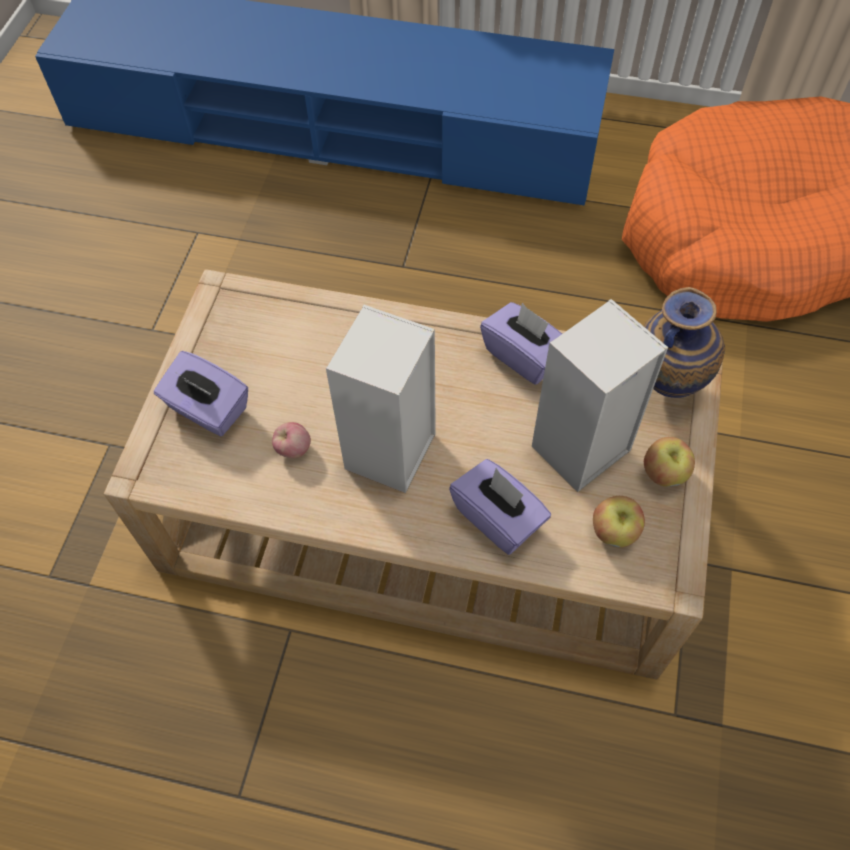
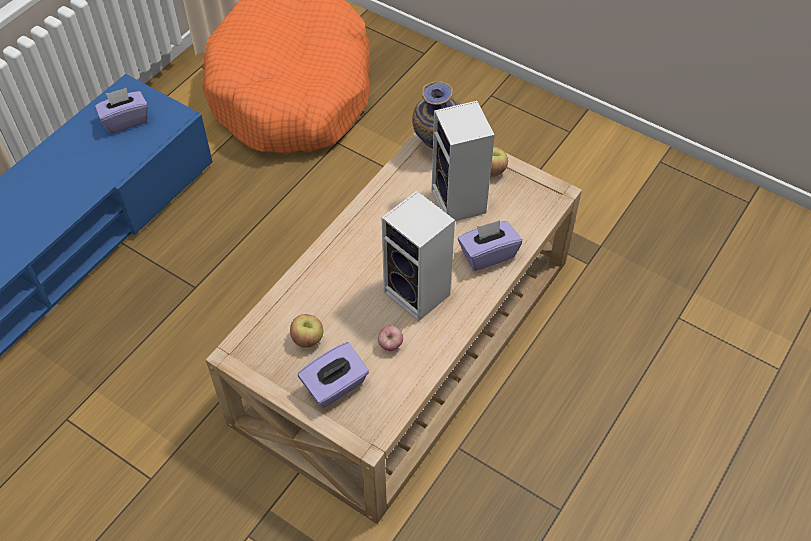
camera: 70 degrees left, 5 degrees down
purple tissue box [480,302,562,385] -> purple tissue box moved to [95,88,148,133]
apple [593,496,645,547] -> apple moved to [290,314,323,348]

